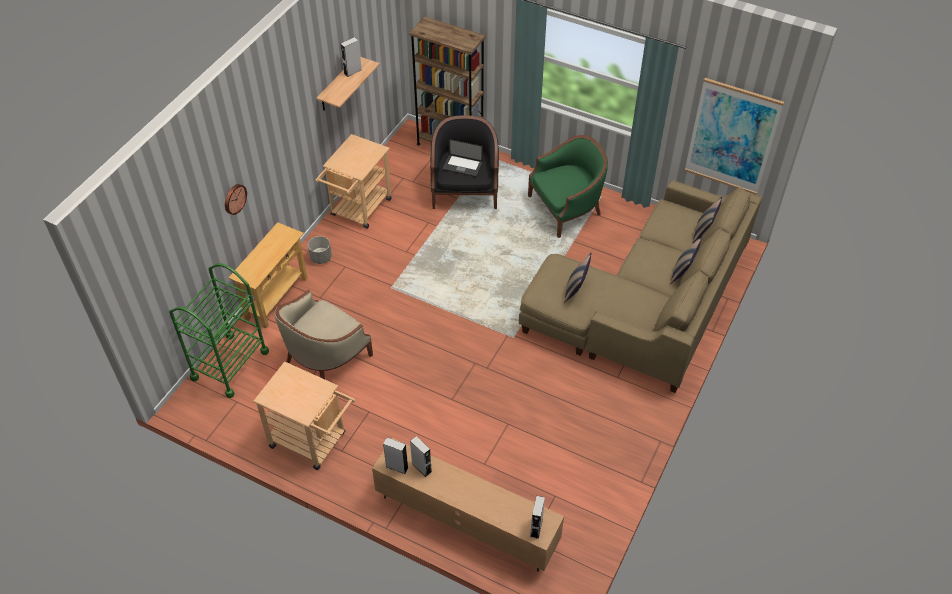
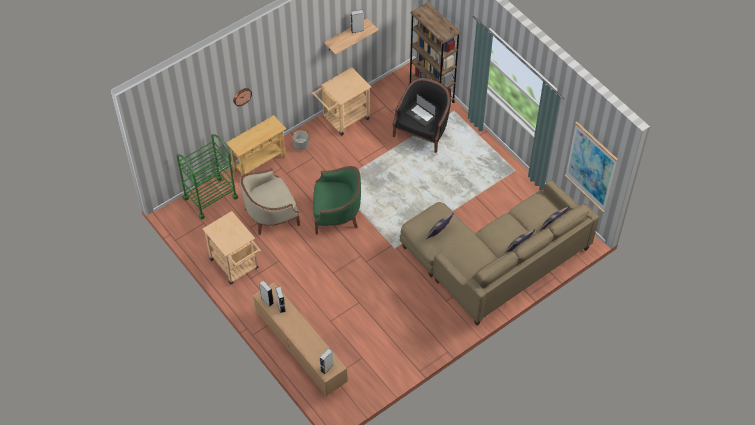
camera: 25 degrees right, 5 degrees up
green armchair [528,135,608,238] -> green armchair moved to [313,166,361,235]

